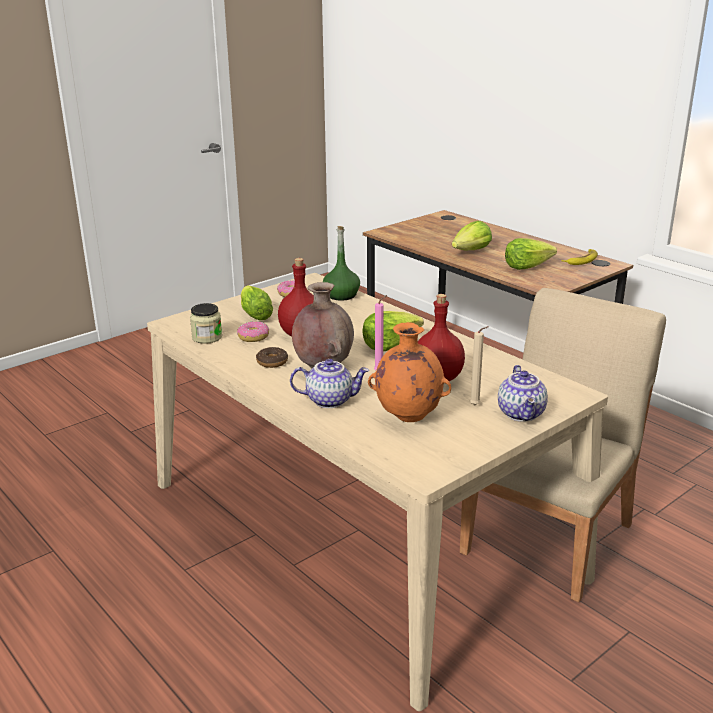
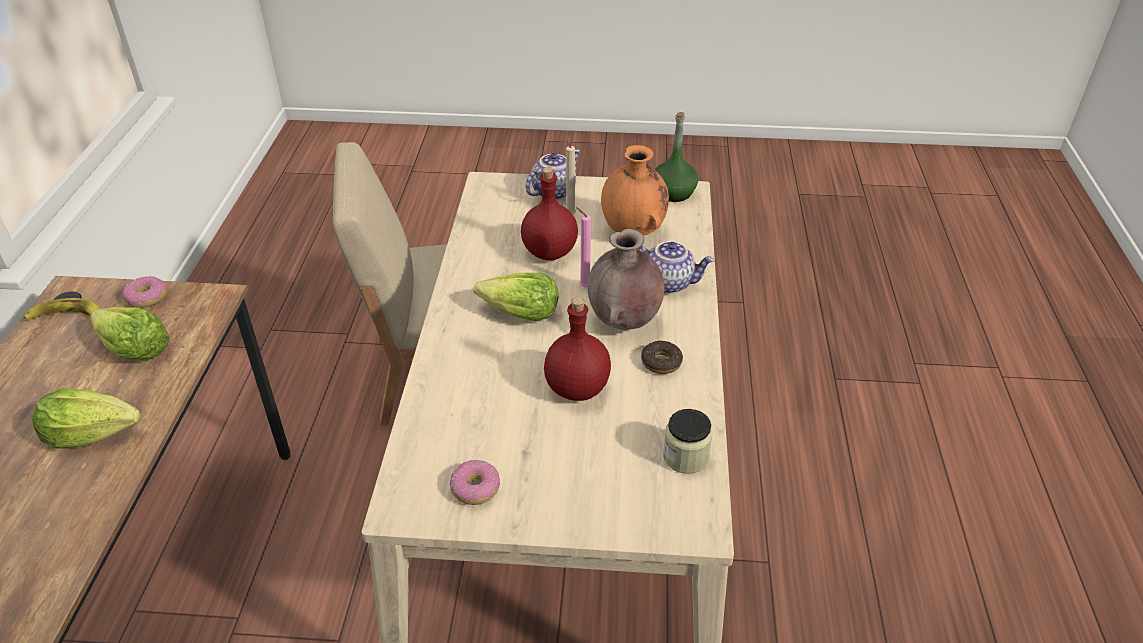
camera: 135 degrees left, 15 degrees up
donut [237,321,269,342] -> donut moved to [123,276,167,308]
lettuce [241,285,273,320] -> none
teapot [290,359,369,408] -> teapot turned 150 degrees clockwise [637,241,715,294]
green bottle [323,226,360,301] -> green bottle moved to [654,112,699,202]

